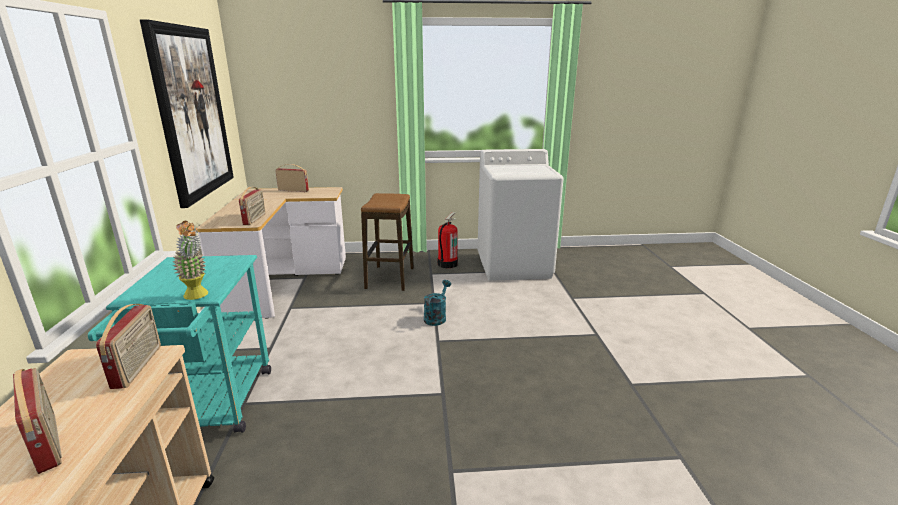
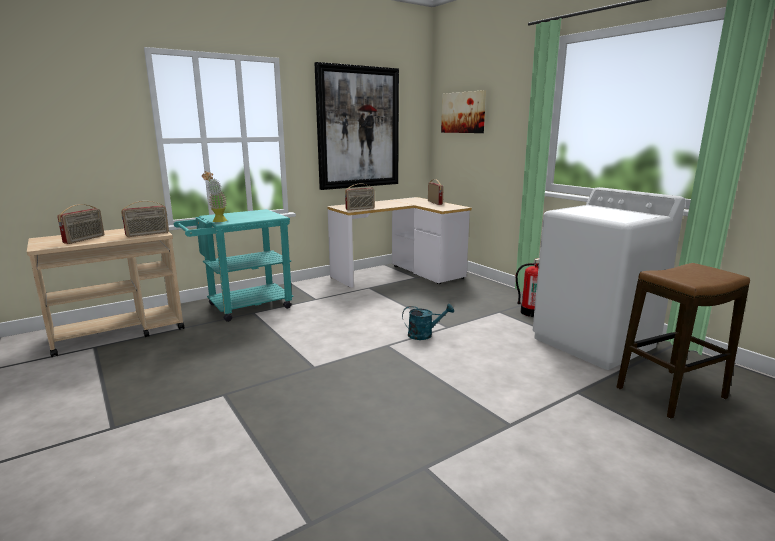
camera: 60 degrees right, 5 degrees down
stool [361,193,414,291] -> stool moved to [617,263,750,419]
none -> picture [441,90,486,133]

